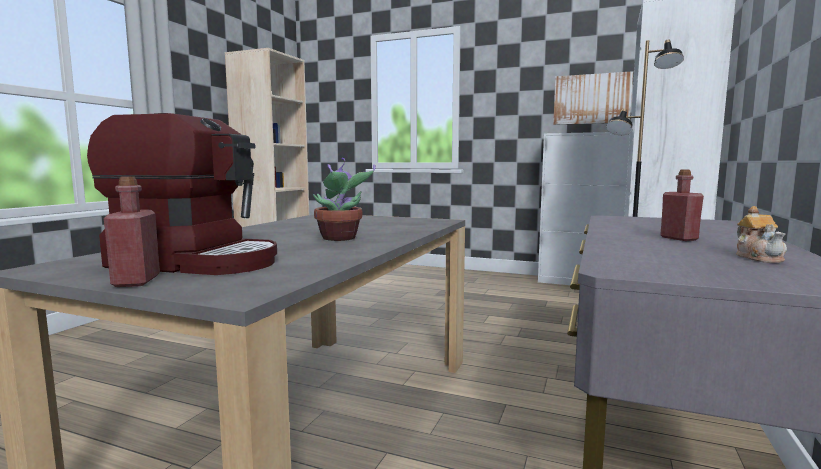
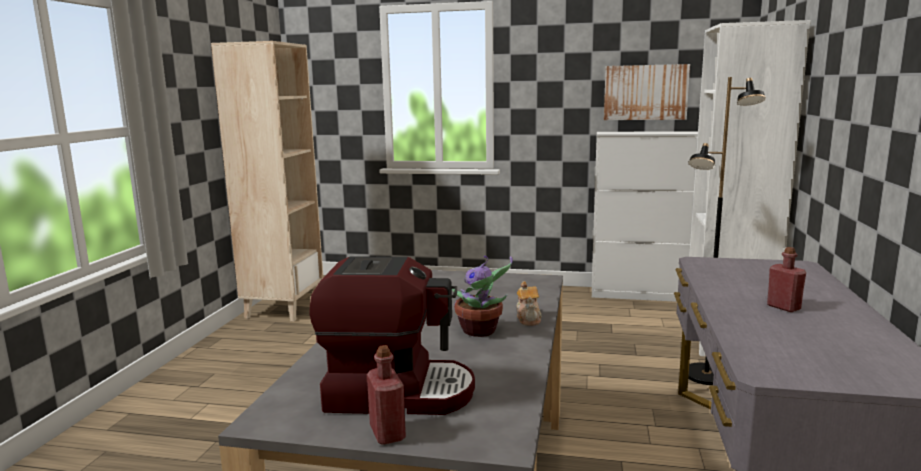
camera: 10 degrees left, 5 degrees up
teapot [736,206,787,263] -> teapot moved to [516,281,542,326]

